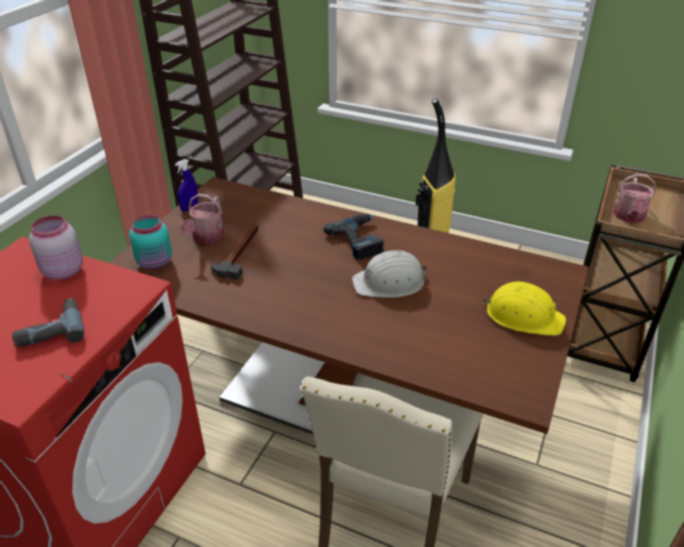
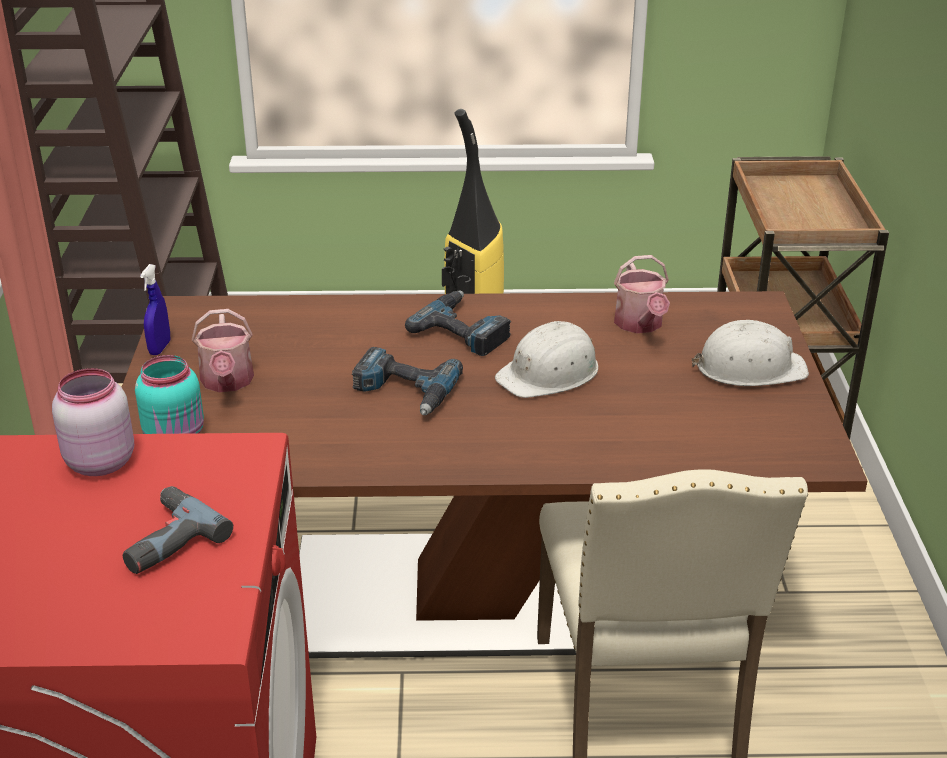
camera: 25 degrees left, 5 degrees down
hammer [210,224,258,280] -> none
yellow hard hat [483,282,566,336] -> white hard hat [692,320,809,386]
watering can [613,174,656,223] -> watering can moved to [614,255,670,333]
none -> power drill [352,347,463,415]

